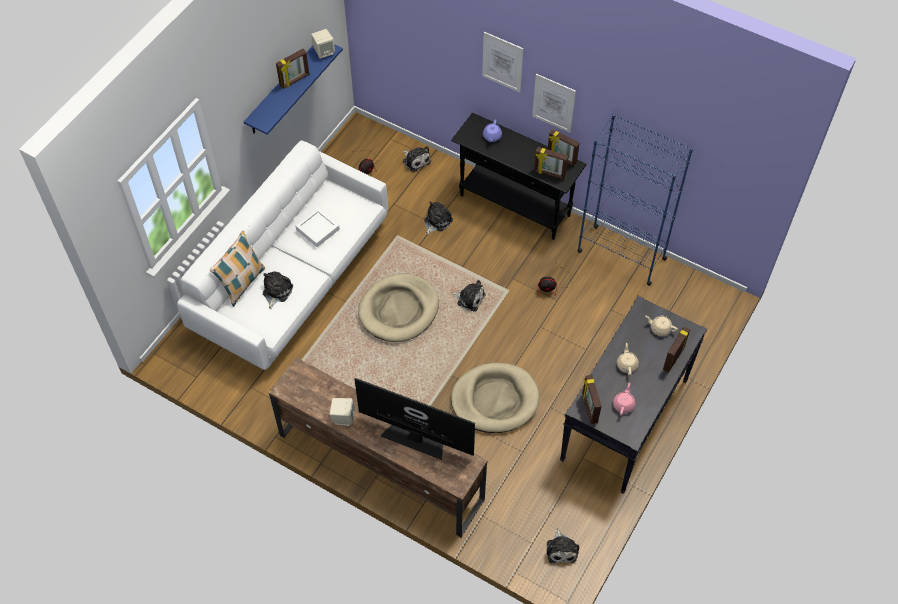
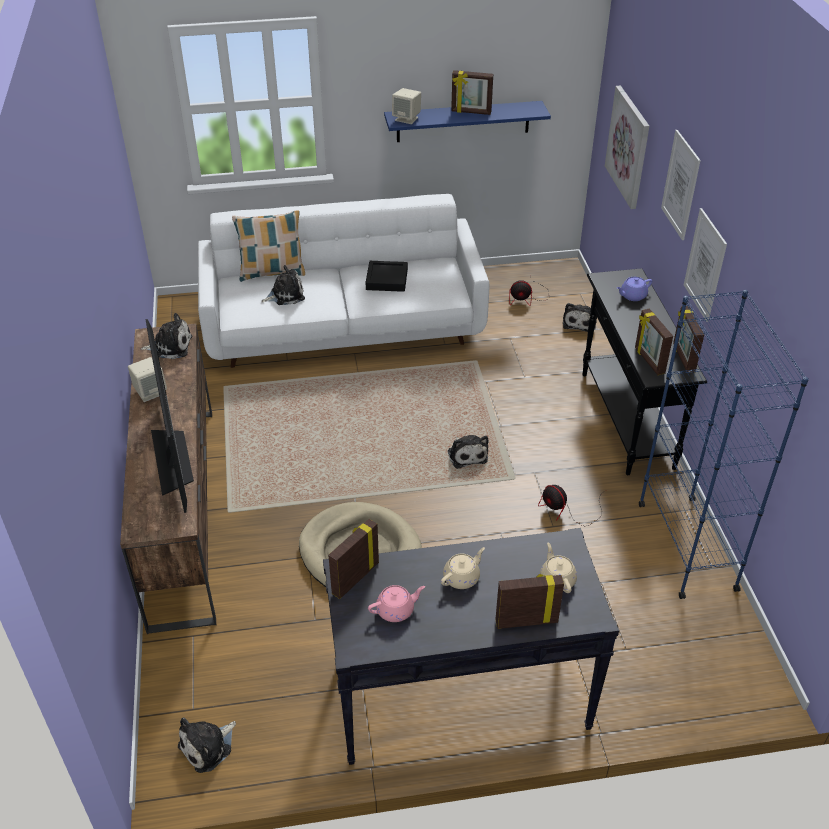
camera: 50 degrees right, 15 degrees down
white tray [296,208,340,247] -> black tray [366,261,408,292]
beige speaker [311,29,335,59] -> beige speaker moved to [392,88,421,124]
beige dog bed [358,273,439,342] -> none
plush toy [424,202,453,235] -> plush toy moved to [141,313,192,359]
none -> picture [605,85,649,209]

